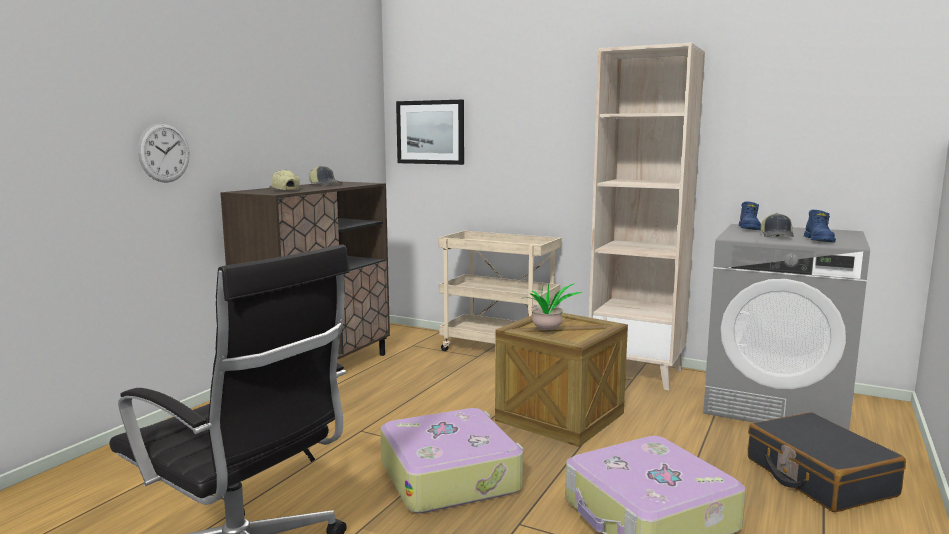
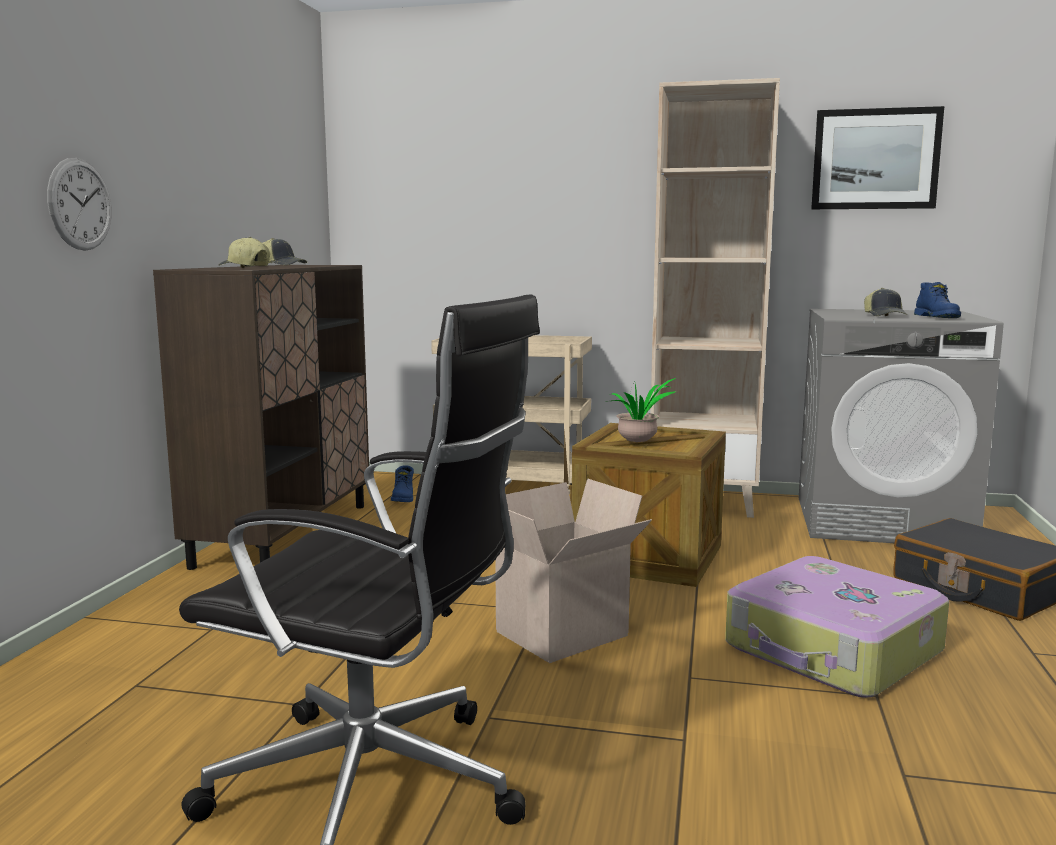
camera: 15 degrees left, 0 degrees up
suitcase [380,408,524,513] -> cardboard box [495,478,652,663]
picture [396,100,464,165] -> picture moved to [811,106,944,209]
blue boot [739,201,761,230] -> blue boot moved to [391,465,414,502]

